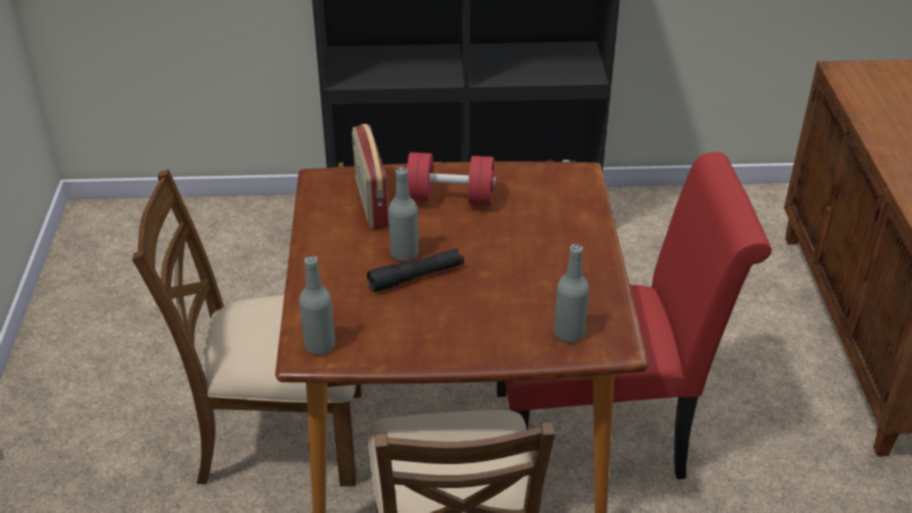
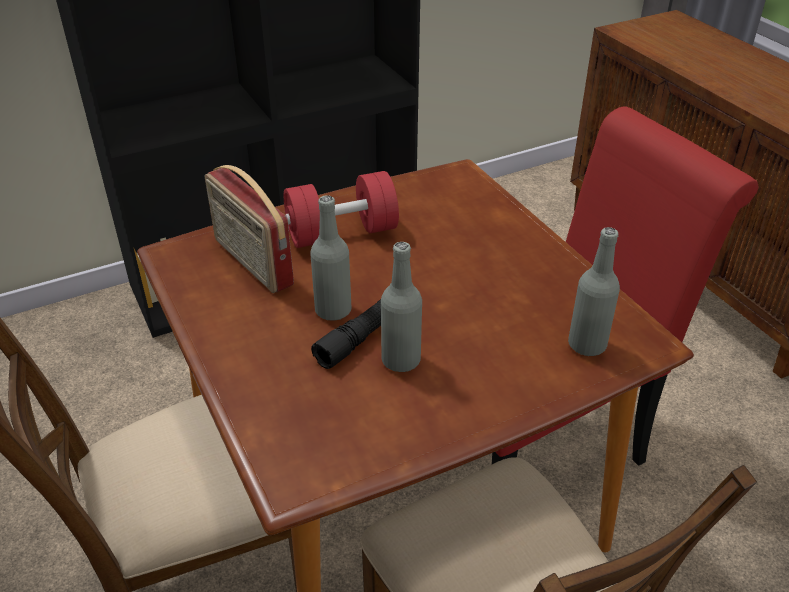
camera: 25 degrees left, 0 degrees up
grey bottle [299,255,335,355] -> grey bottle moved to [381,242,422,372]

